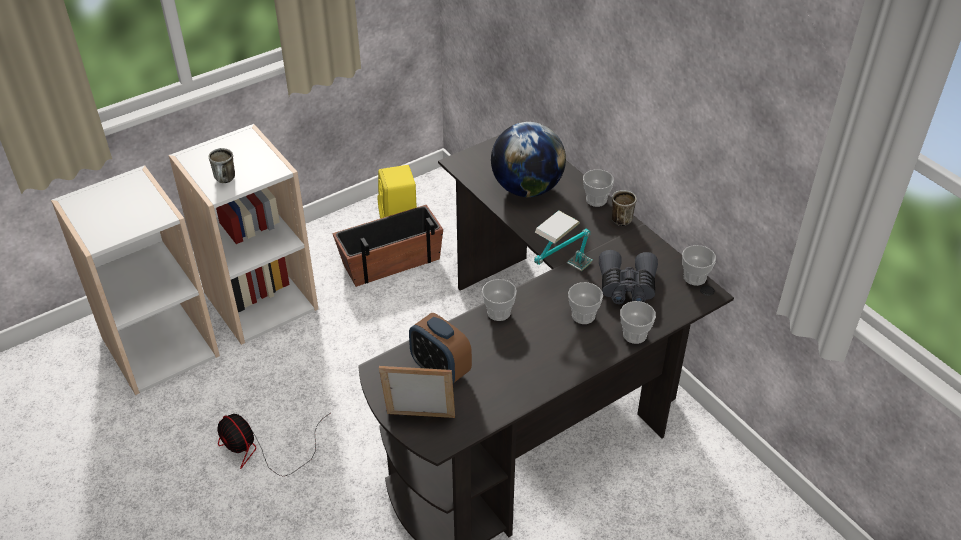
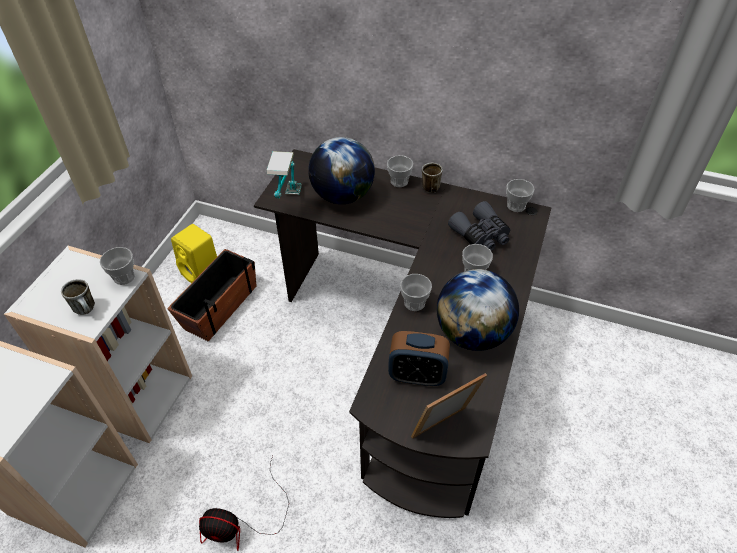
camera: 35 degrees left, 5 degrees up
table lamp [534,210,593,272] -> table lamp moved to [266,151,302,199]
cup [620,301,656,344] -> cup moved to [100,247,135,285]
none -> globe [437,269,519,351]

